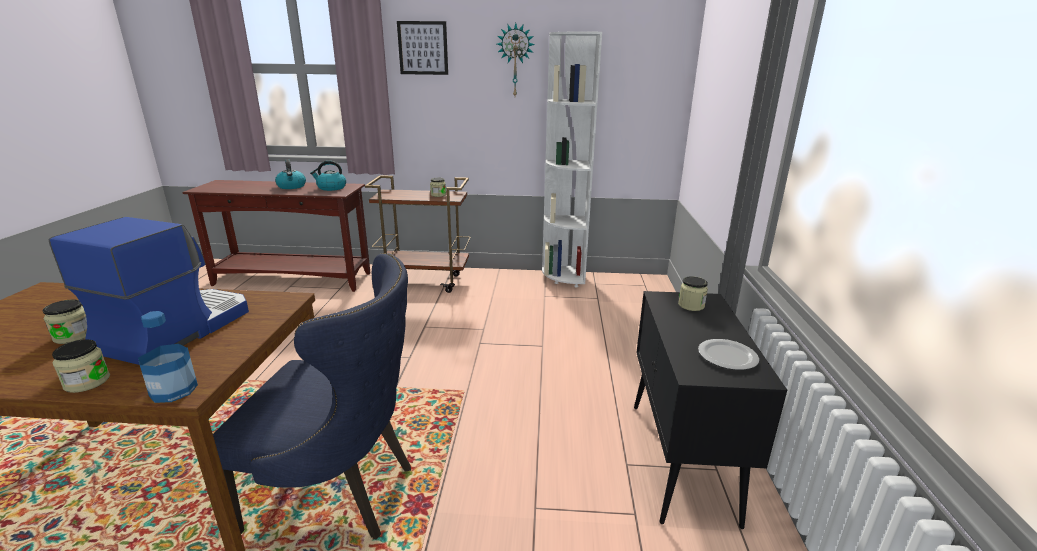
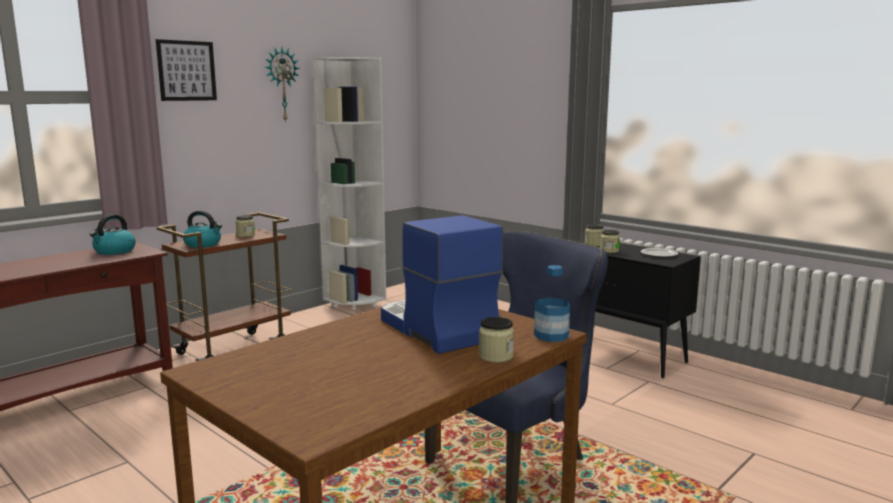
camera: 50 degrees left, 10 degrees down
jar [43,299,87,344] -> jar moved to [600,230,620,253]
kettle [275,159,306,189] -> kettle moved to [183,211,222,248]

